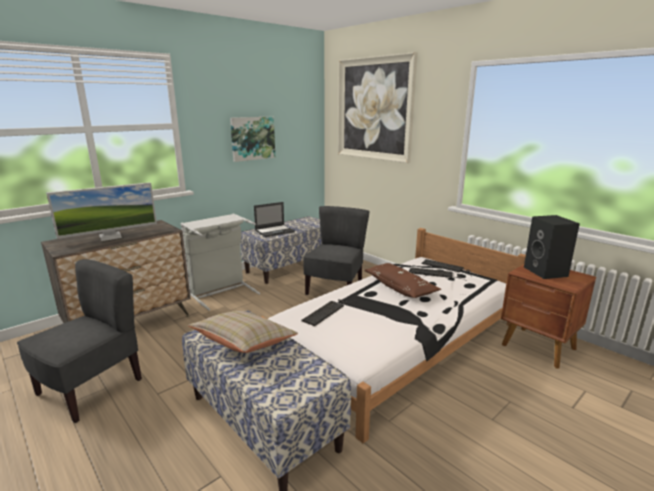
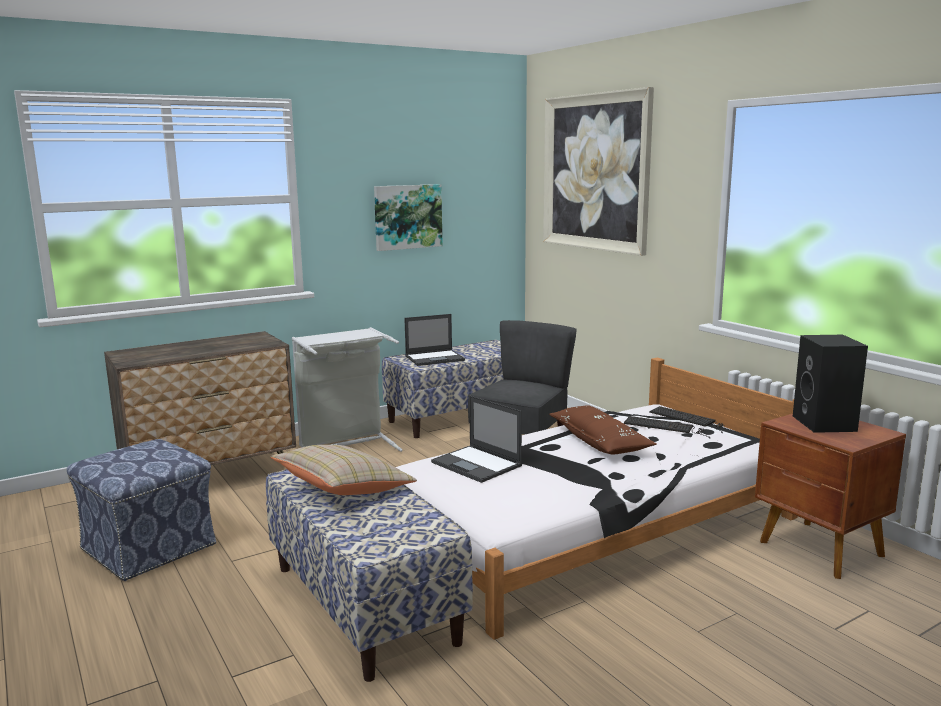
camera: 10 degrees right, 5 degrees down
grey chair [17,259,142,423] -> ottoman [67,439,216,581]
monitor [46,182,157,241] -> none
keyboard [301,299,357,326] -> laptop [431,396,522,483]

